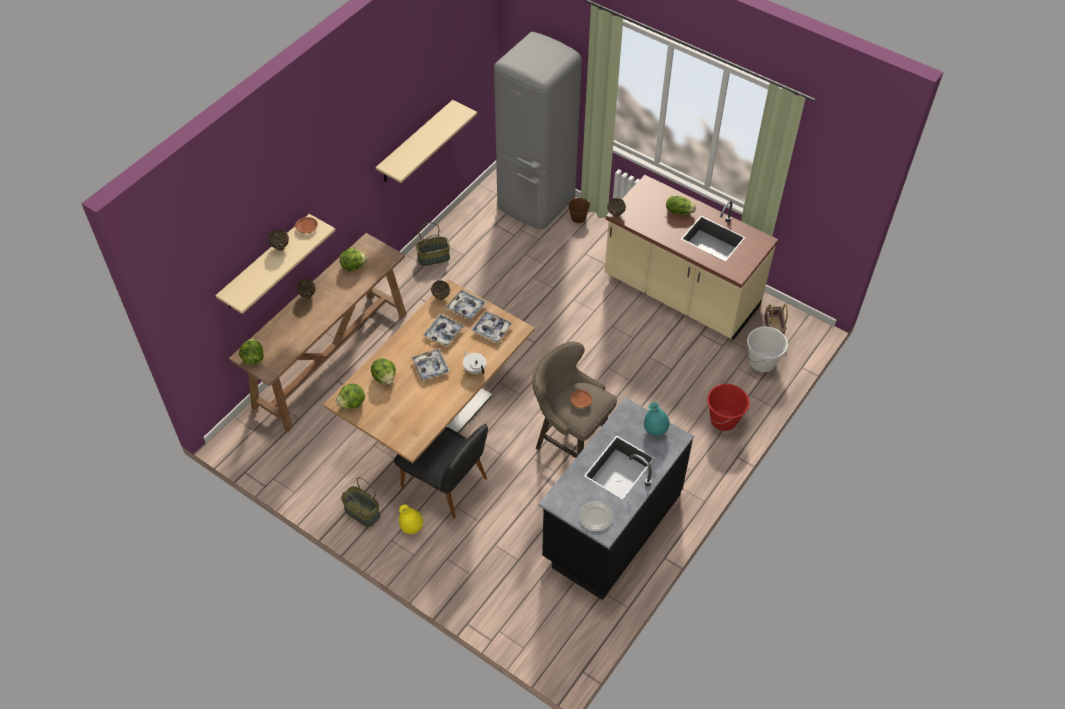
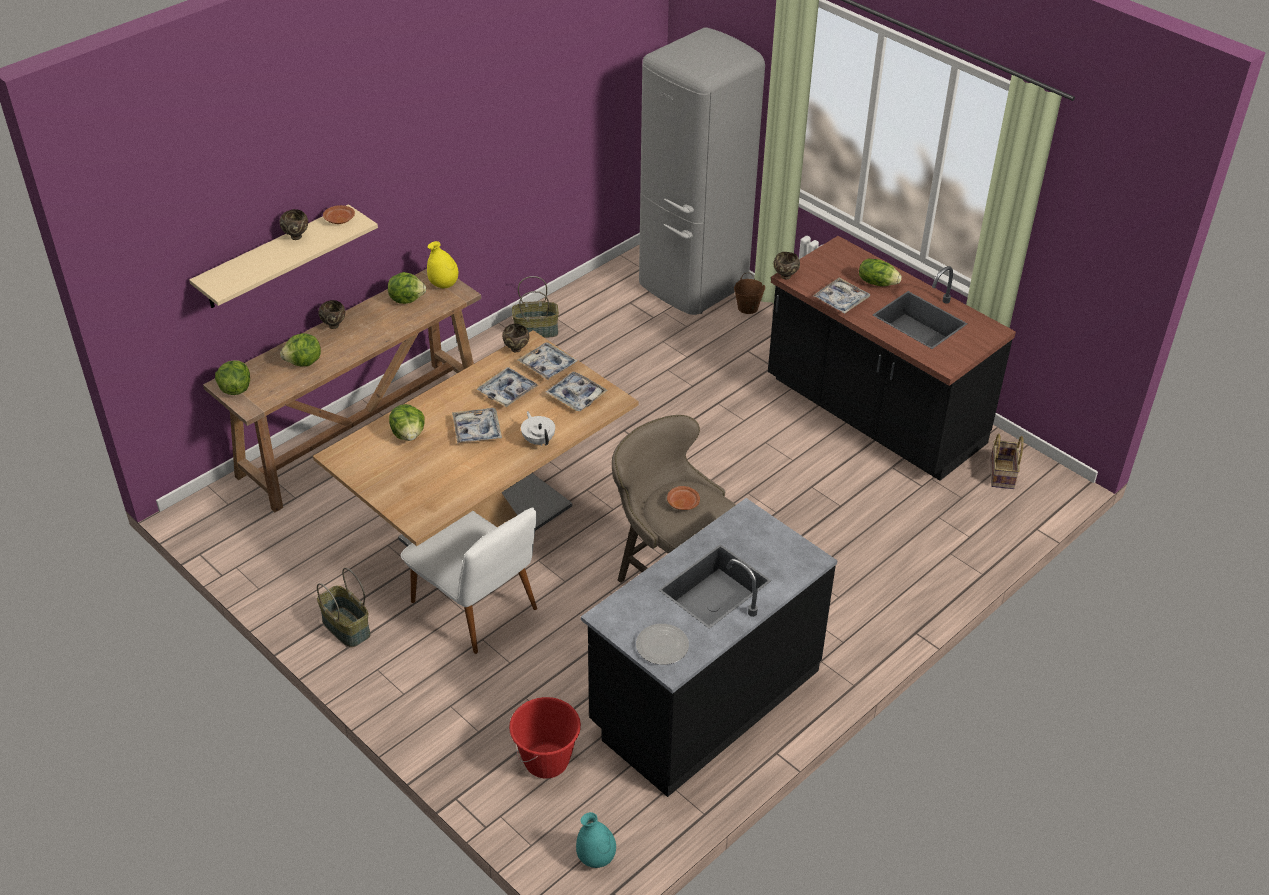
camera: 10 degrees right, 10 degrees down
lettuce [336,383,365,409] -> lettuce moved to [280,333,321,366]
beige shelf [376,100,477,183] -> none
black chair [394,424,488,518] -> white chair [400,507,537,654]
yellow vase [399,505,423,534] -> yellow vase moved to [427,241,458,288]
beige counter [605,175,778,340] -> black counter [768,236,1016,481]
turquoise vase [644,402,669,436] -> turquoise vase moved to [576,812,616,868]
red bucket [707,384,750,431] -> red bucket moved to [509,697,581,779]
white bucket [747,326,788,372] -> none
none -> tray [813,278,870,314]

